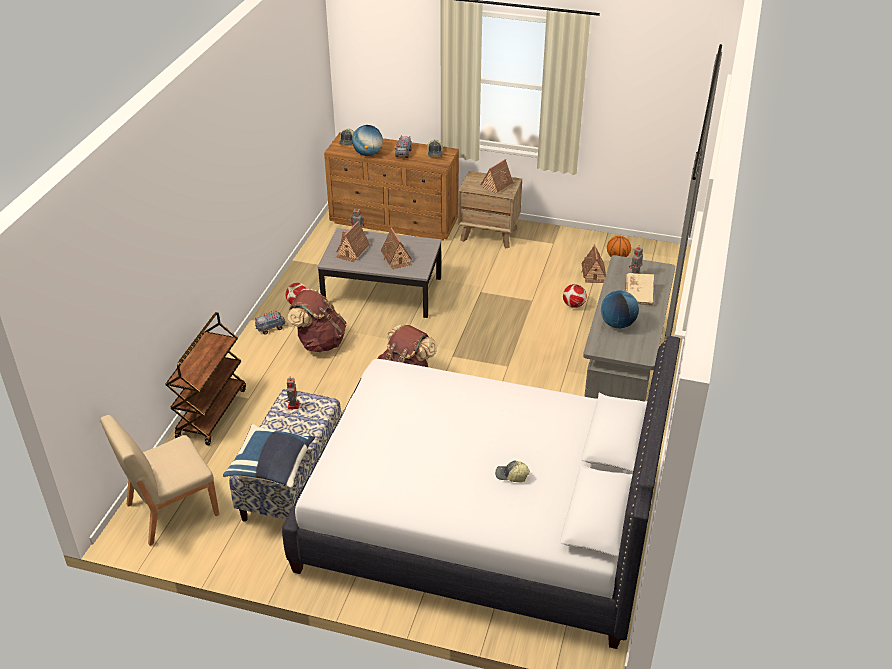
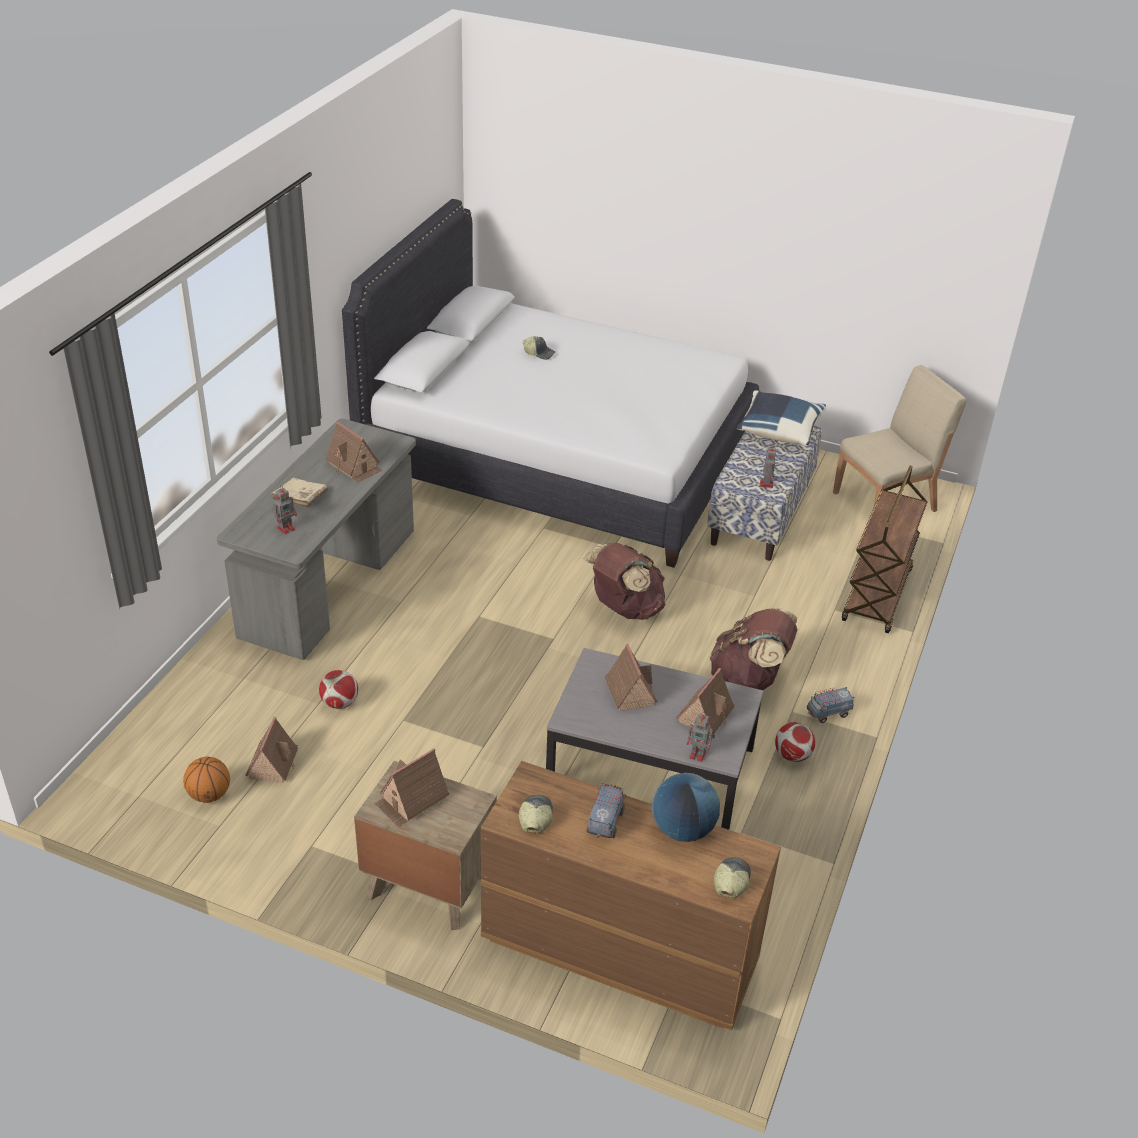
camera: 175 degrees left, 0 degrees up
globe [600,290,639,328] -> toy house [325,421,382,482]

